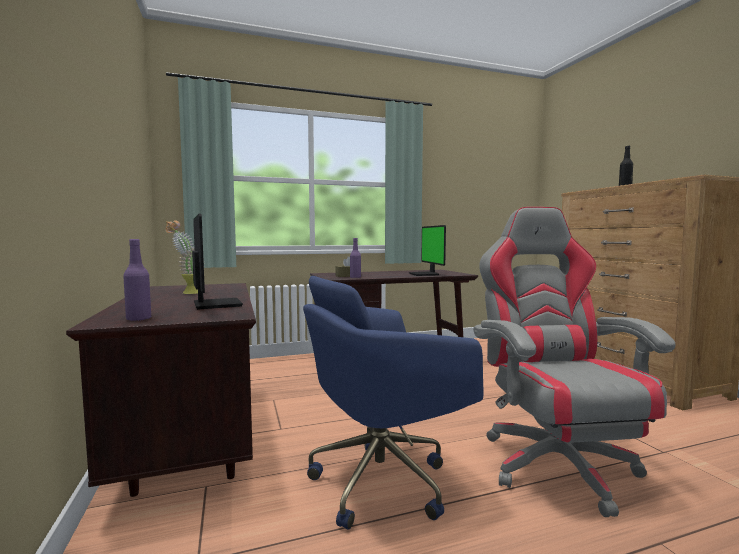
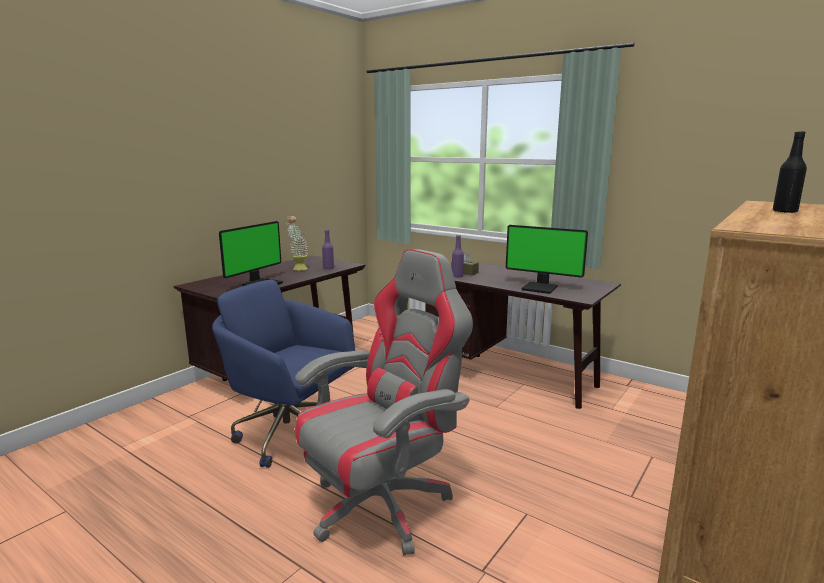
camera: 55 degrees right, 10 degrees up
purple bottle [123,239,151,321] -> purple bottle moved to [322,229,334,270]
monitor [409,225,446,276] -> monitor turned 105 degrees counterclockwise [506,225,588,294]

